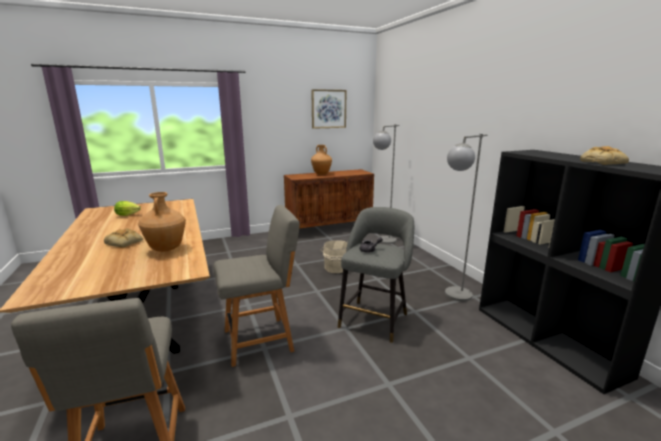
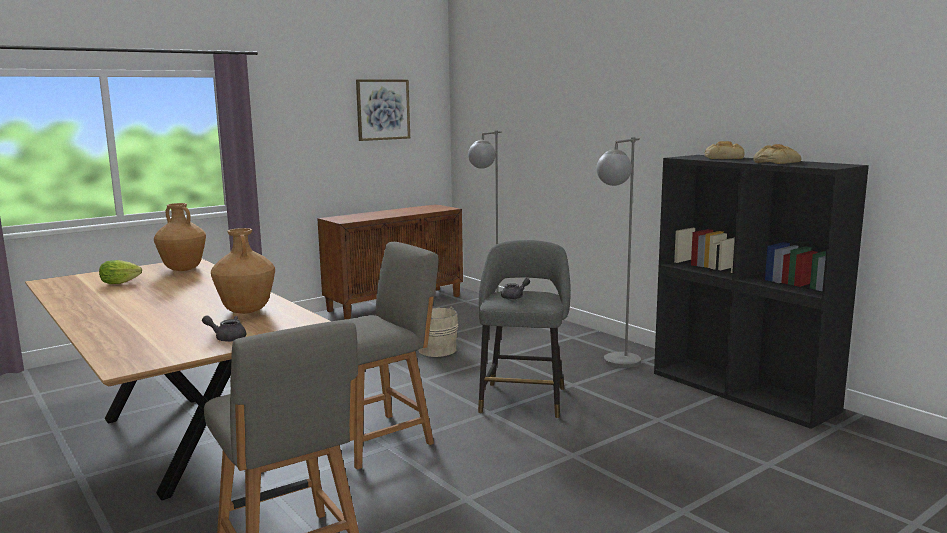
camera: 15 degrees left, 5 degrees down
bread [104,228,143,248] -> bread moved to [704,141,745,159]
brown vase [311,145,332,175] -> brown vase moved to [154,203,206,271]
none -> grey teapot [202,315,246,342]

